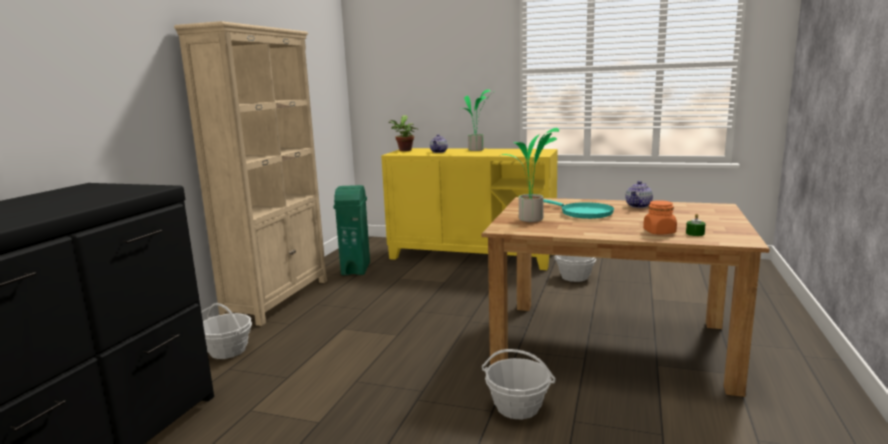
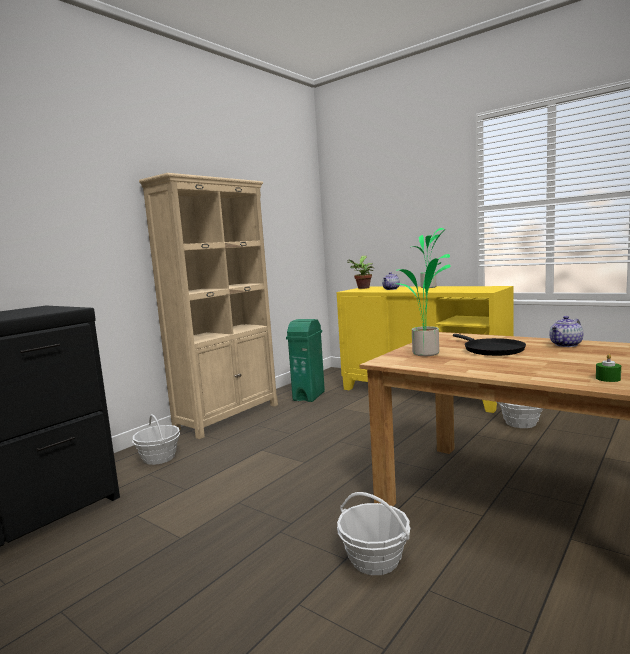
camera: 20 degrees right, 5 degrees down
turquoise frying pan [544,199,614,219] -> black frying pan [453,334,526,356]
orange jar [643,200,677,235] -> none

